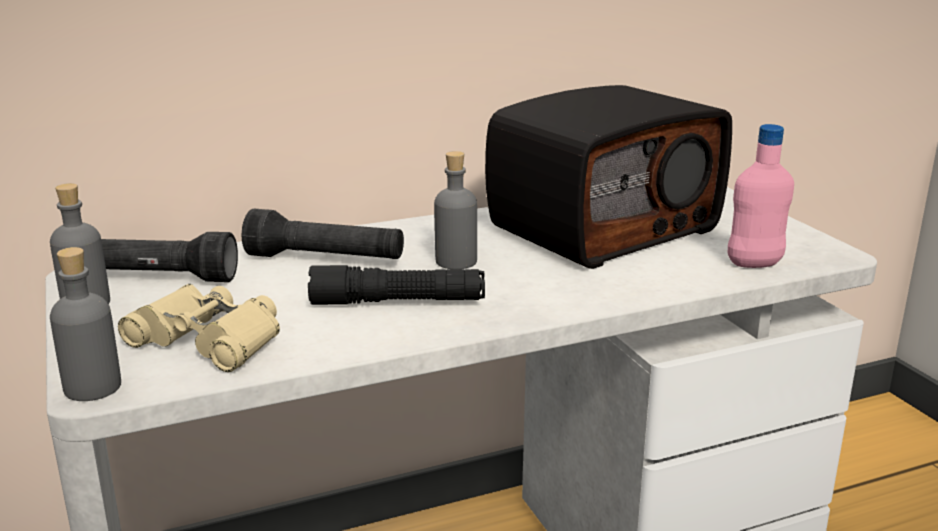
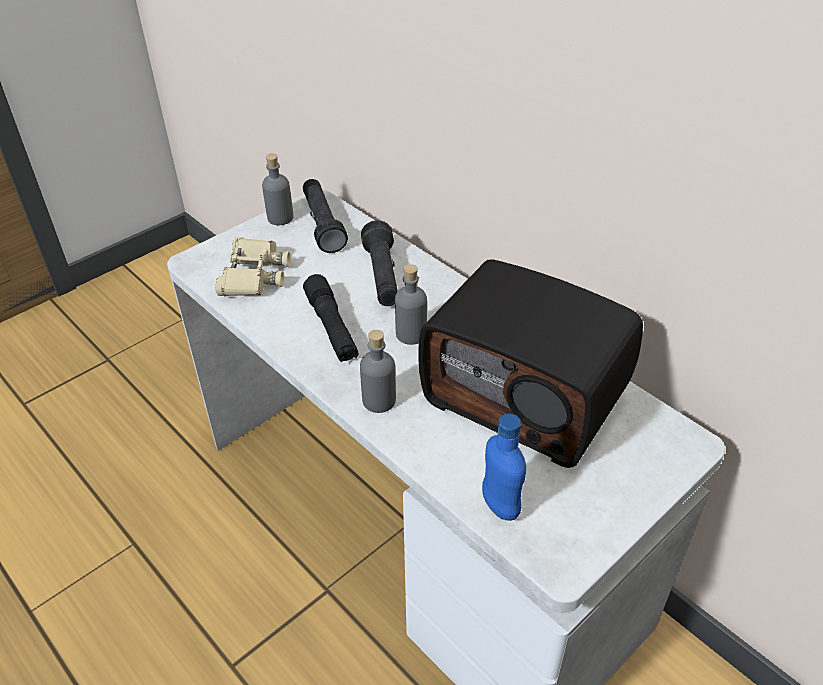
camera: 70 degrees right, 20 degrees up
grey bottle [50,247,121,401] -> grey bottle moved to [360,330,396,413]
pink bottle [728,124,794,268] -> blue bottle [482,414,526,521]

